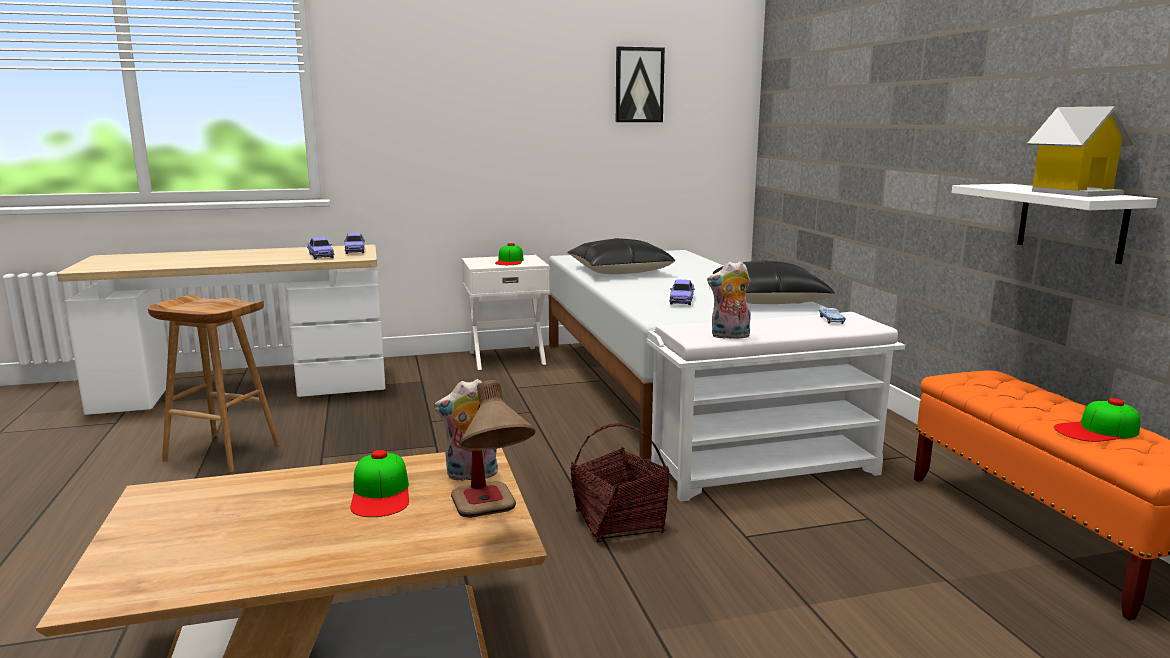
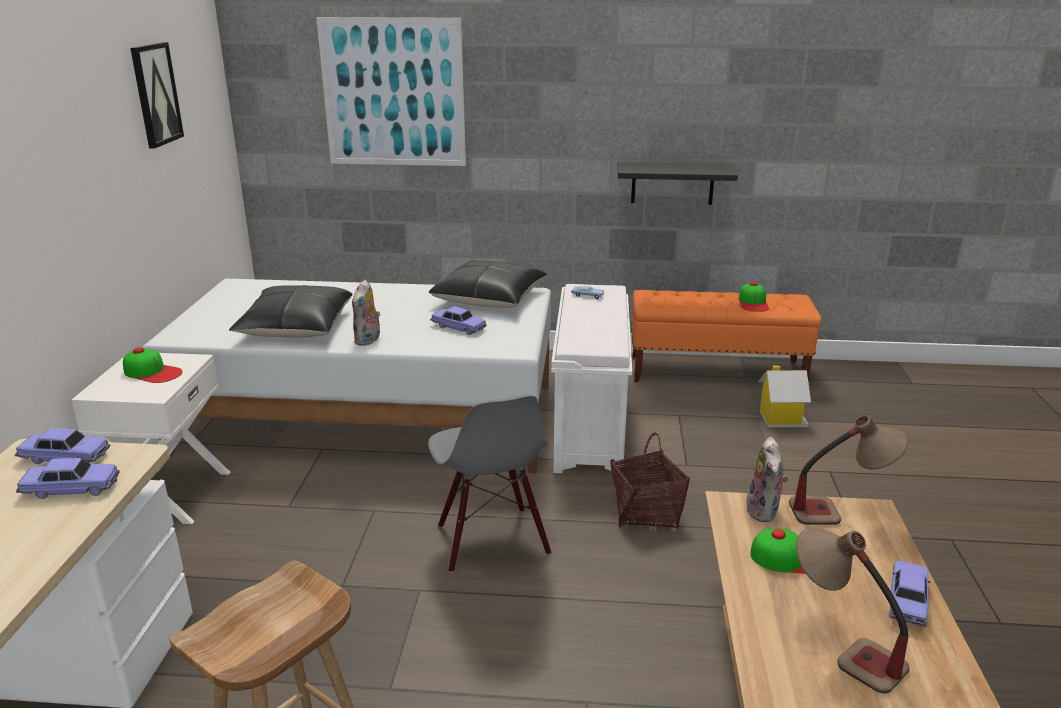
camera: 70 degrees left, 10 degrees up
plush toy [707,261,751,339] -> plush toy moved to [352,280,380,346]
white shelf [952,184,1157,264] -> black shelf [617,162,738,205]
toy house [1027,106,1133,197] -> toy house moved to [758,366,811,428]
none -> picture [316,17,466,166]
none -> grey chair [428,395,551,573]
none -> table lamp [796,527,910,694]
none -> toy car [889,561,930,627]

